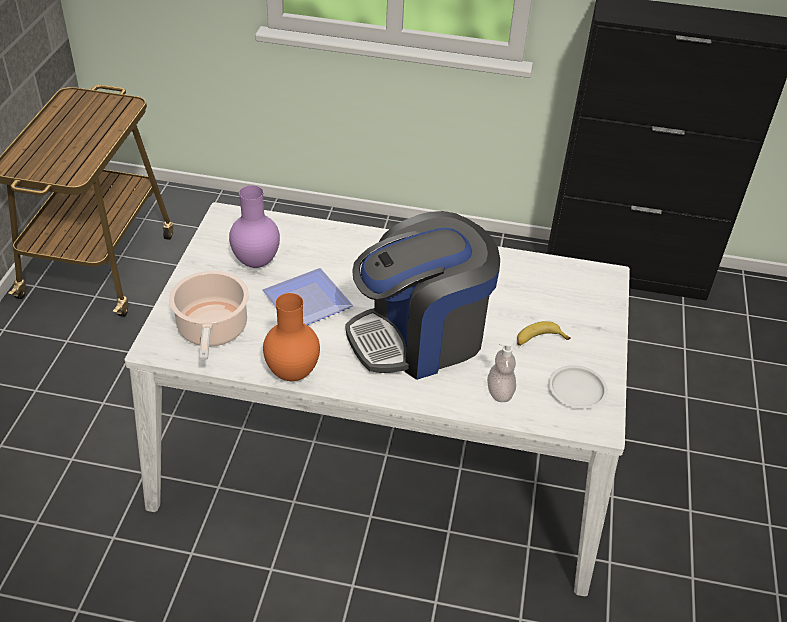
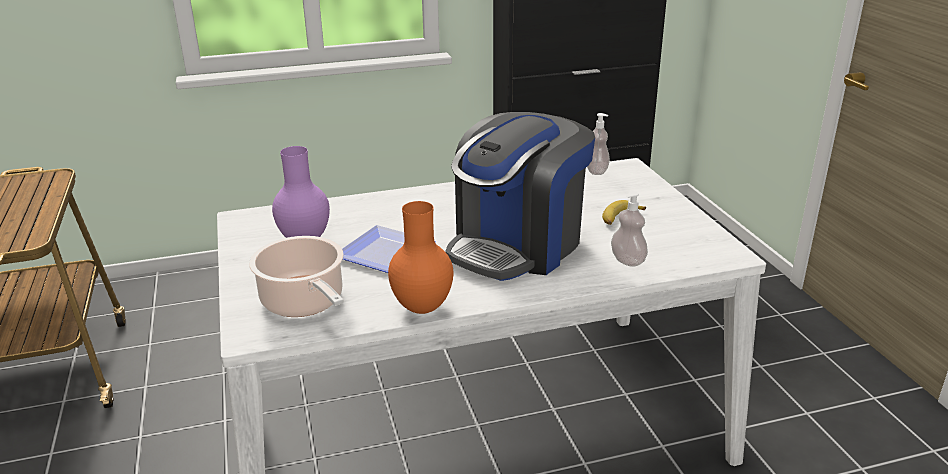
camera: 25 degrees left, 15 degrees down
white plate [549,365,608,409] -> none
none -> soap dispenser [587,113,610,175]

